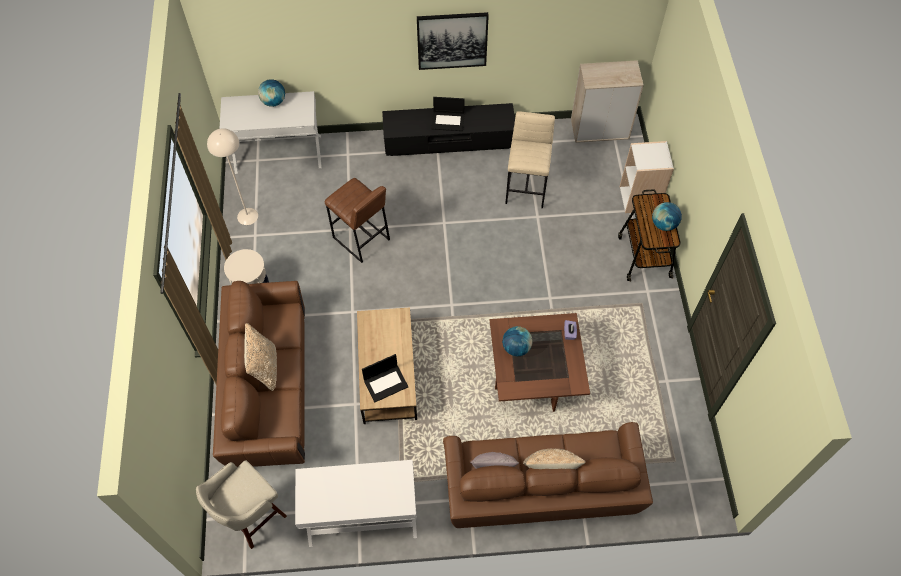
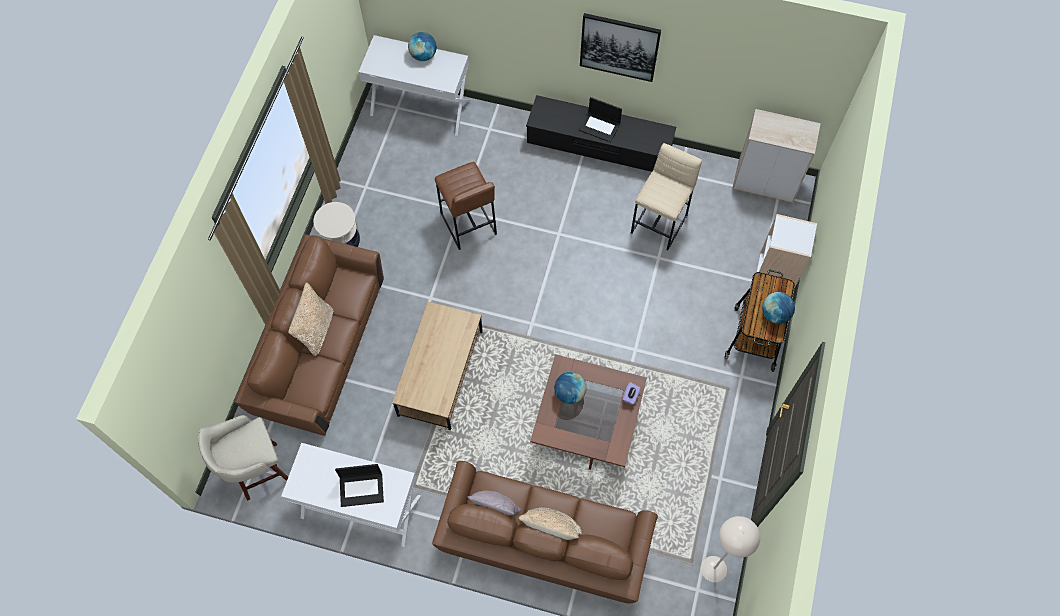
camera: 20 degrees right, 5 degrees up
beige floor lamp [207,128,258,225] -> beige floor lamp moved to [701,516,760,582]
laptop [362,354,408,402] -> laptop moved to [335,464,384,507]

